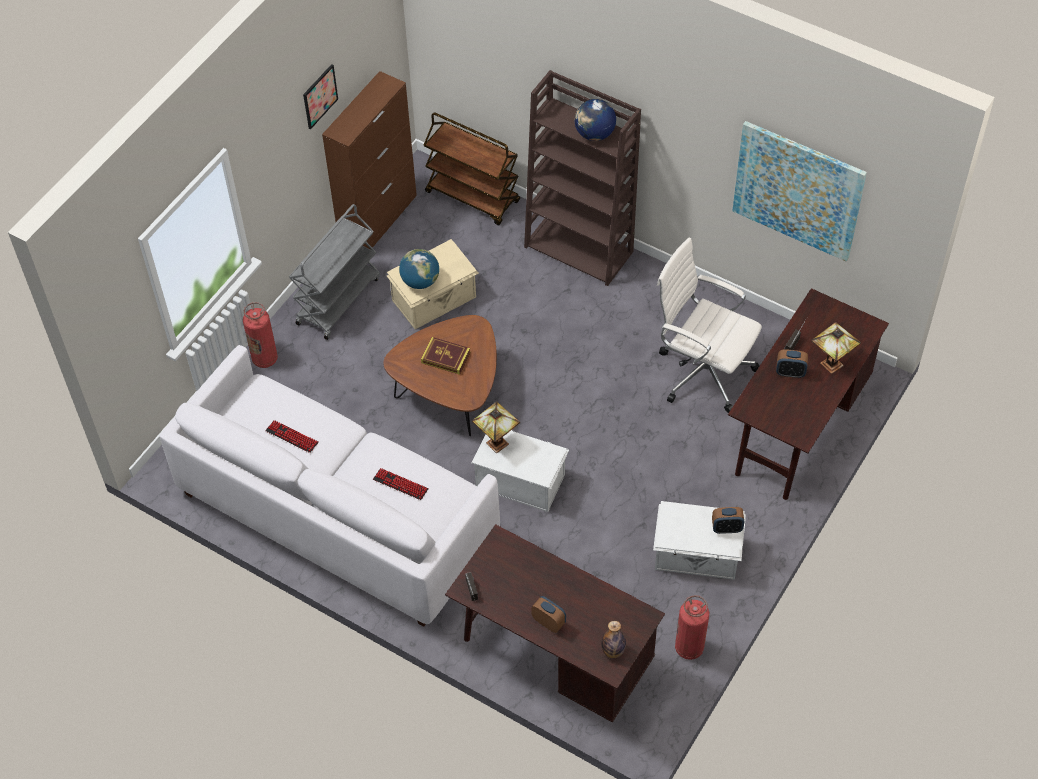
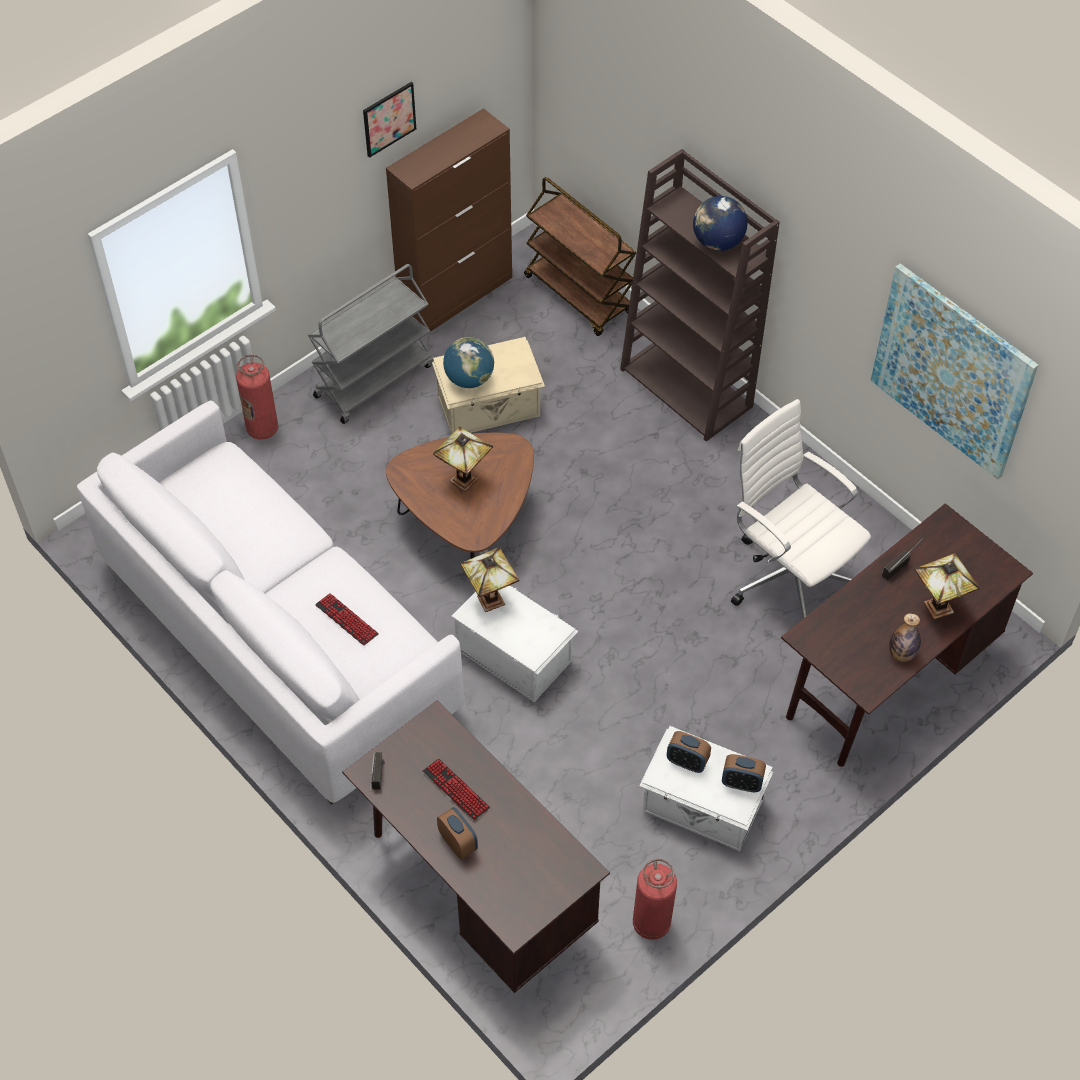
camera: 15 degrees right, 0 degrees up
keyboard [265,420,319,453] -> keyboard moved to [422,759,490,821]
book [421,337,470,375] -> table lamp [433,427,493,492]
bottle [601,621,626,658] -> bottle moved to [889,613,921,662]
alarm clock [776,349,808,378] -> alarm clock moved to [667,731,711,773]

